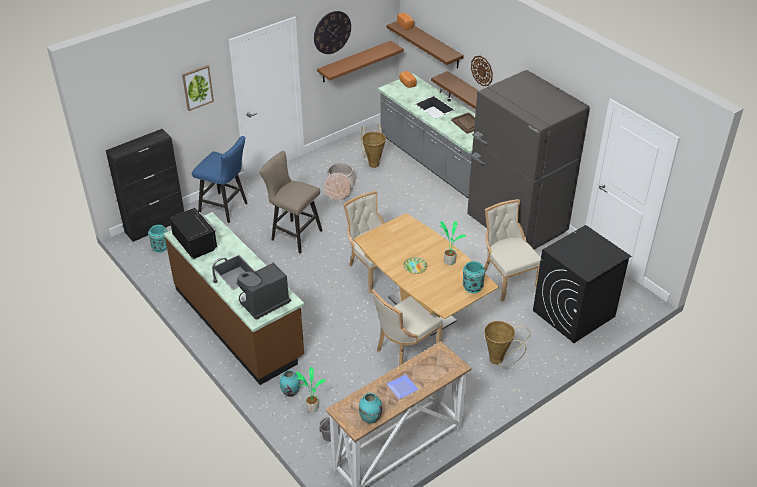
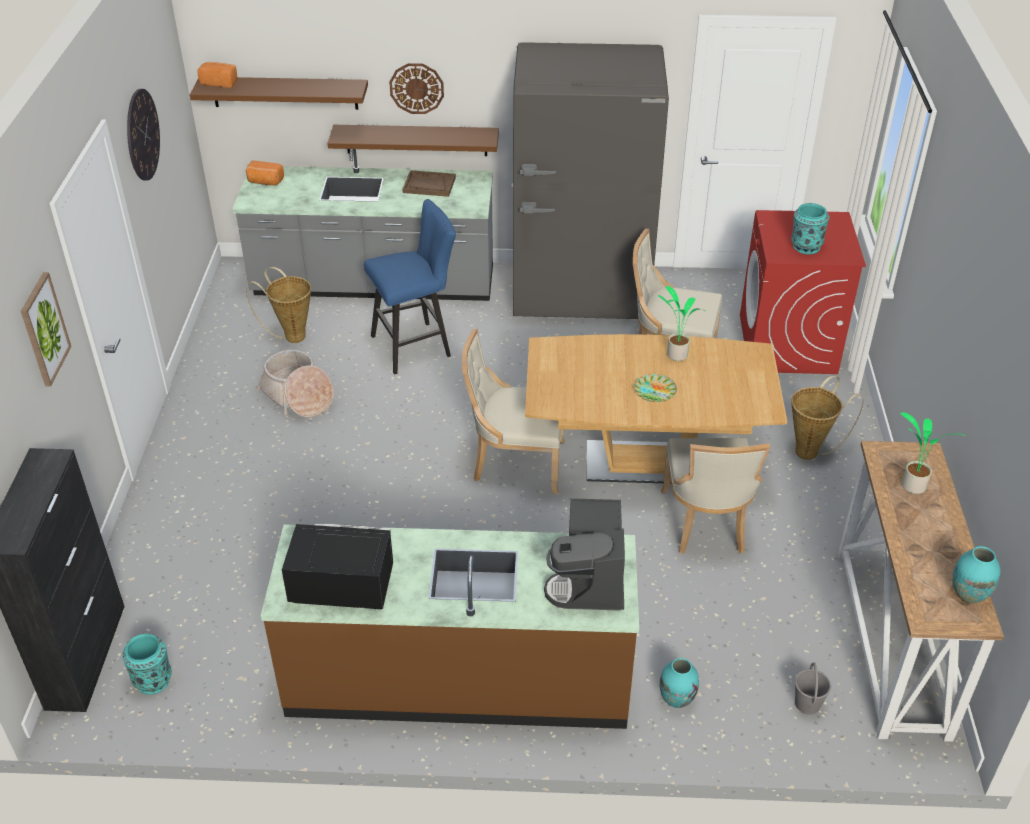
camera: 50 degrees left, 0 degrees up
blue stool [192,136,247,223] -> blue stool moved to [364,199,456,375]
beige stool [259,150,323,253] -> none
potted plant [296,367,326,412] -> potted plant moved to [900,412,965,494]
brown shelf [317,41,404,82] -> none
plate [386,374,419,399] -> none
turquoise vase [463,261,485,293] -> turquoise vase moved to [791,203,829,254]
black washing machine [533,225,631,343] -> red washing machine [740,210,866,374]

